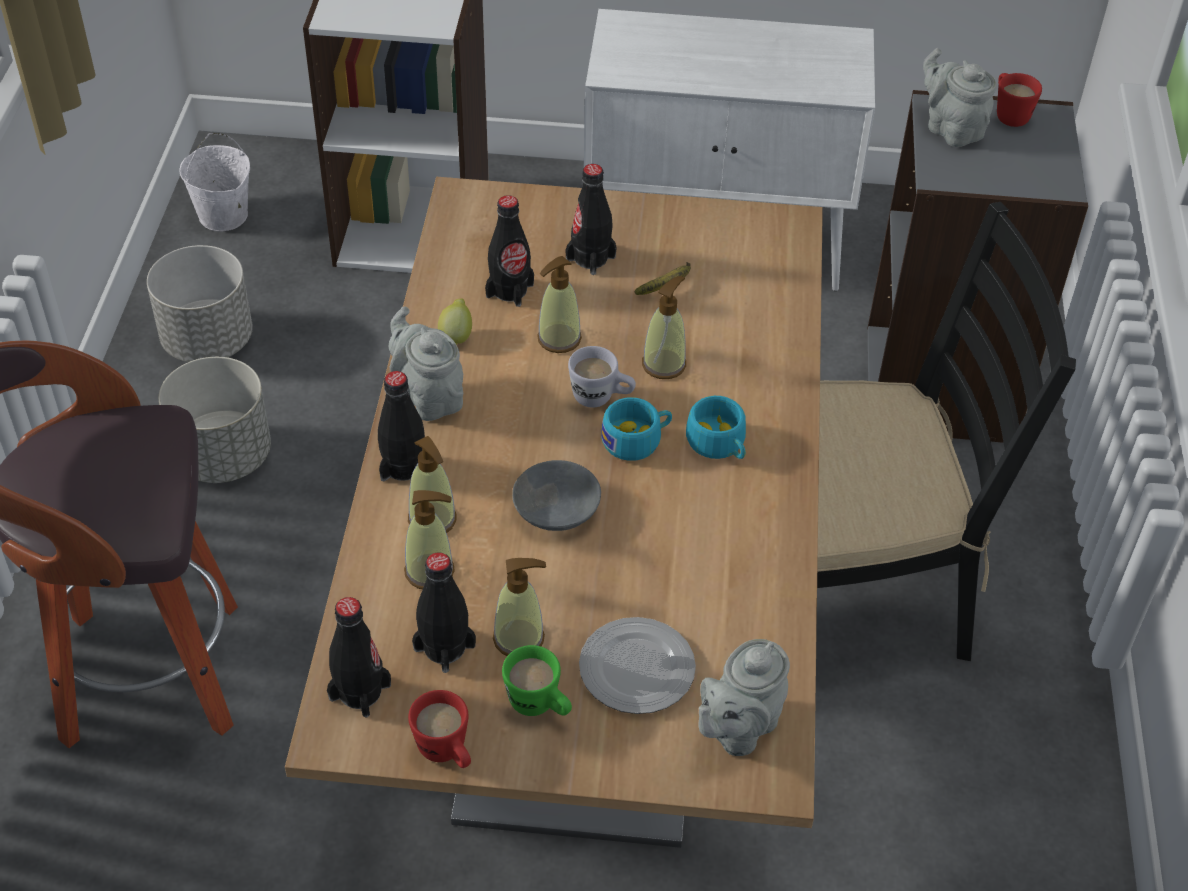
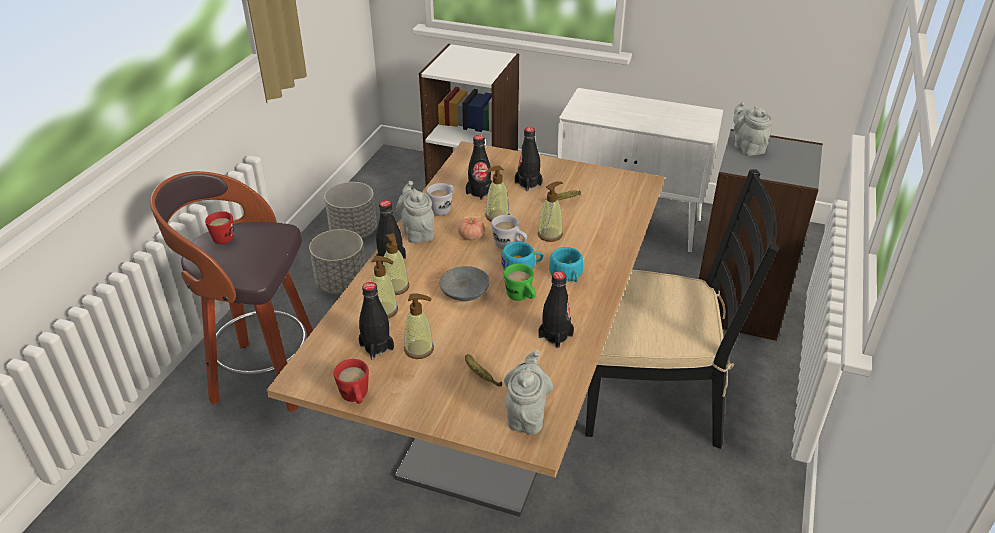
camera: 15 degrees right, 10 degrees down
white bucket [179,133,250,231] -> none
black bottle [327,597,391,717] -> black bottle moved to [538,271,574,348]
lemon [438,298,472,345] -> white mug [426,183,454,215]
green mug [502,645,572,716] -> green mug moved to [504,264,536,301]
plate [579,617,696,714] -> banana [465,354,502,386]
grey teapot [698,639,790,756] -> grey teapot turned 135 degrees clockwise [504,350,553,435]
red mug [997,73,1042,127] -> red mug moved to [205,211,234,244]
none -> tomato [458,217,485,240]

